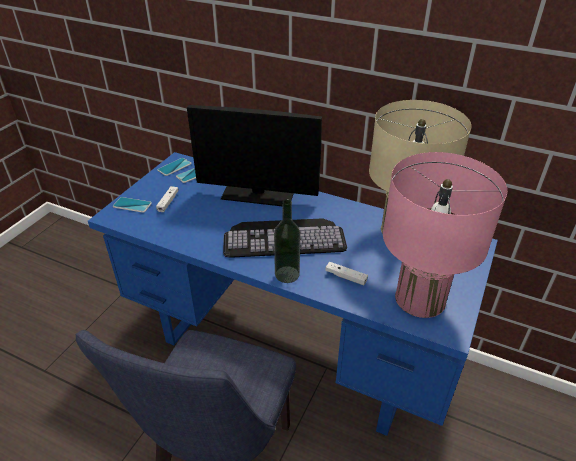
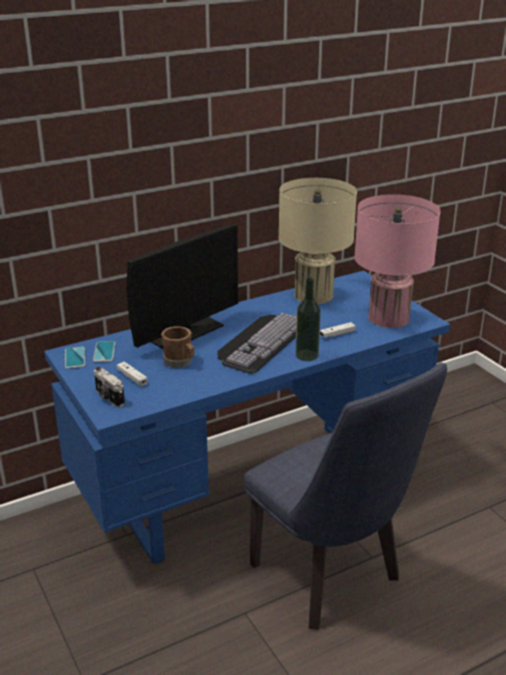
camera: 55 degrees left, 10 degrees down
phone [113,197,152,213] -> camera [94,367,125,408]
none -> brown mug [161,326,194,368]

